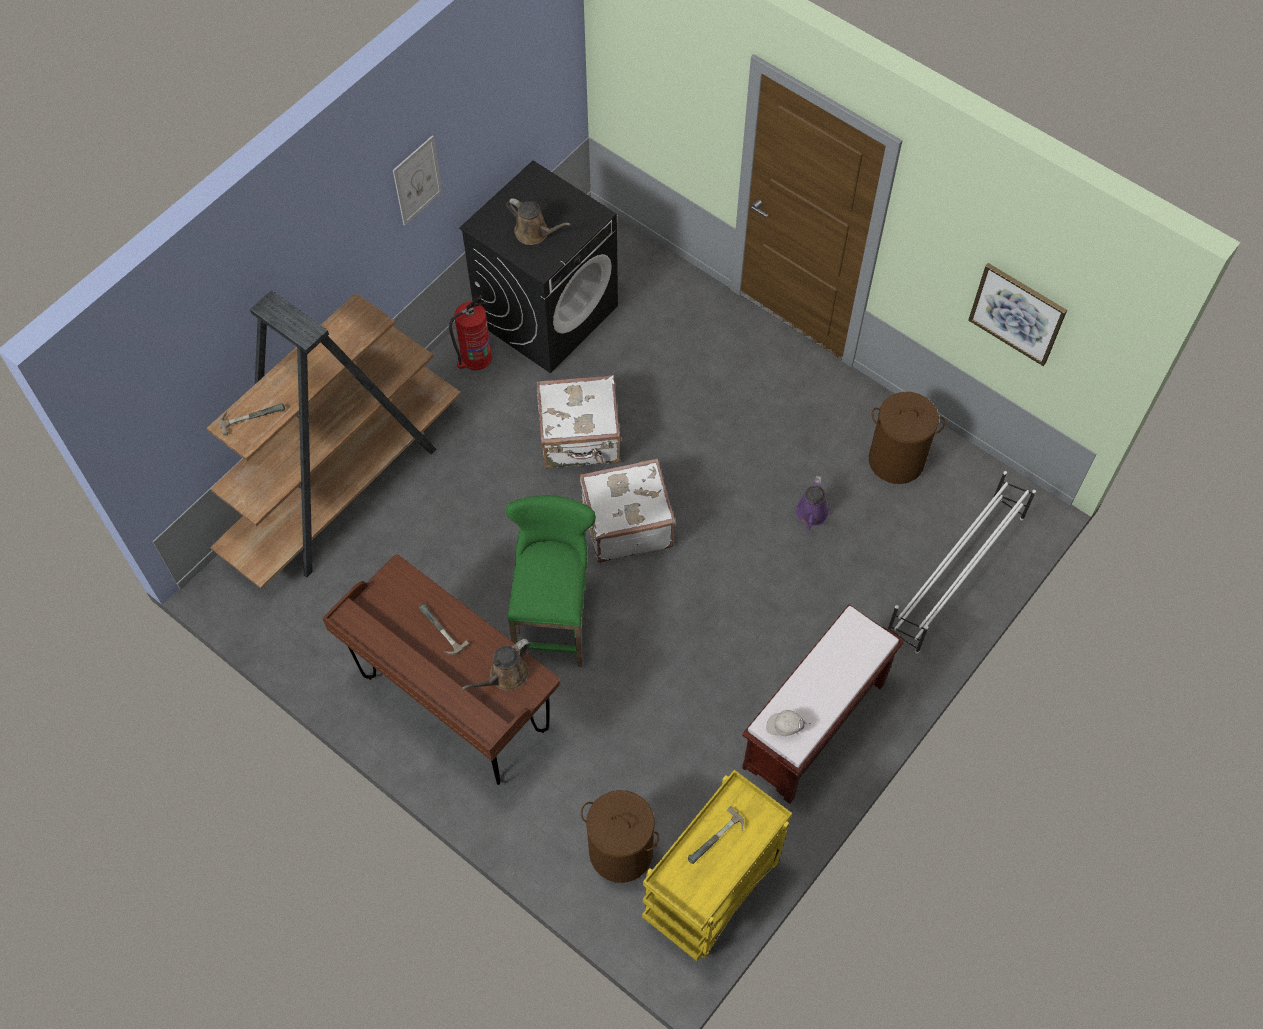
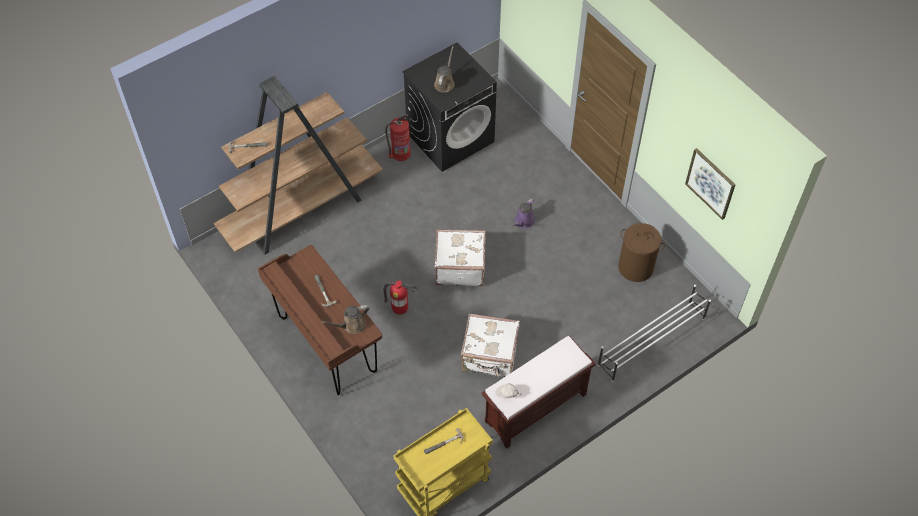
camera: 15 degrees right, 5 degrees down
picture [393,135,442,226] -> none
green stool [506,495,596,667] -> fire extinguisher [384,281,417,315]
brown watering can [507,198,571,245] -> brown watering can turned 120 degrees counterclockwise [434,46,455,93]
white suitcase [536,375,621,469] -> white suitcase moved to [461,314,520,377]
brown laundry basket [581,790,659,883] -> none
purple watering can [795,476,829,534] -> purple watering can moved to [513,198,535,228]

